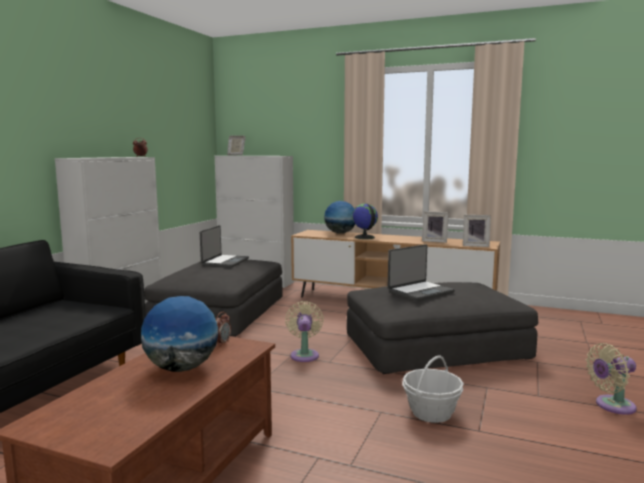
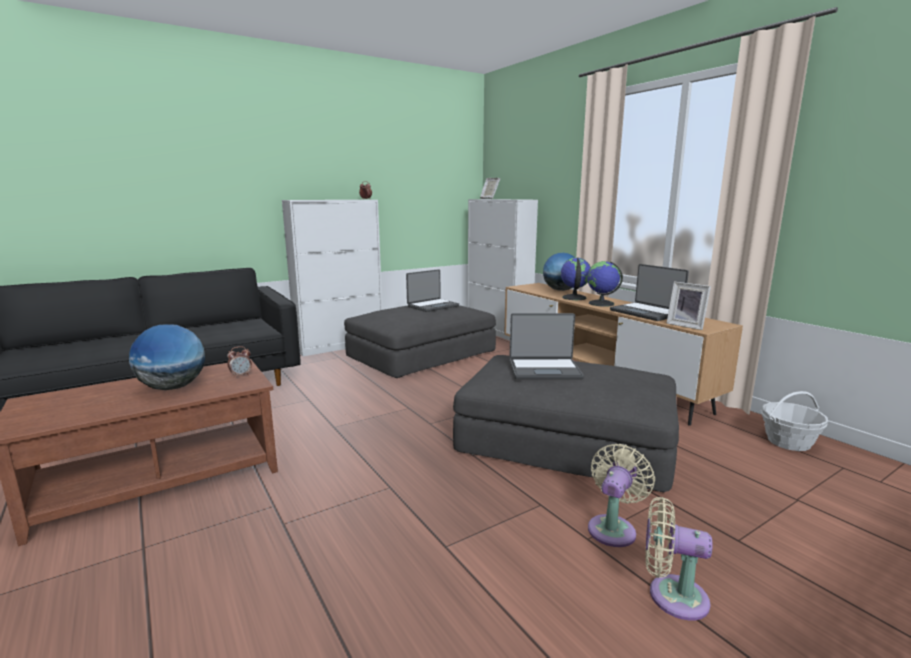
camera: 35 degrees right, 5 degrees up
beige fan [285,301,324,362] -> beige fan moved to [588,444,655,547]
basket [402,356,464,423] -> basket moved to [761,391,828,451]
picture frame [422,211,449,243] -> laptop [610,264,689,321]
none -> globe [587,261,623,307]

